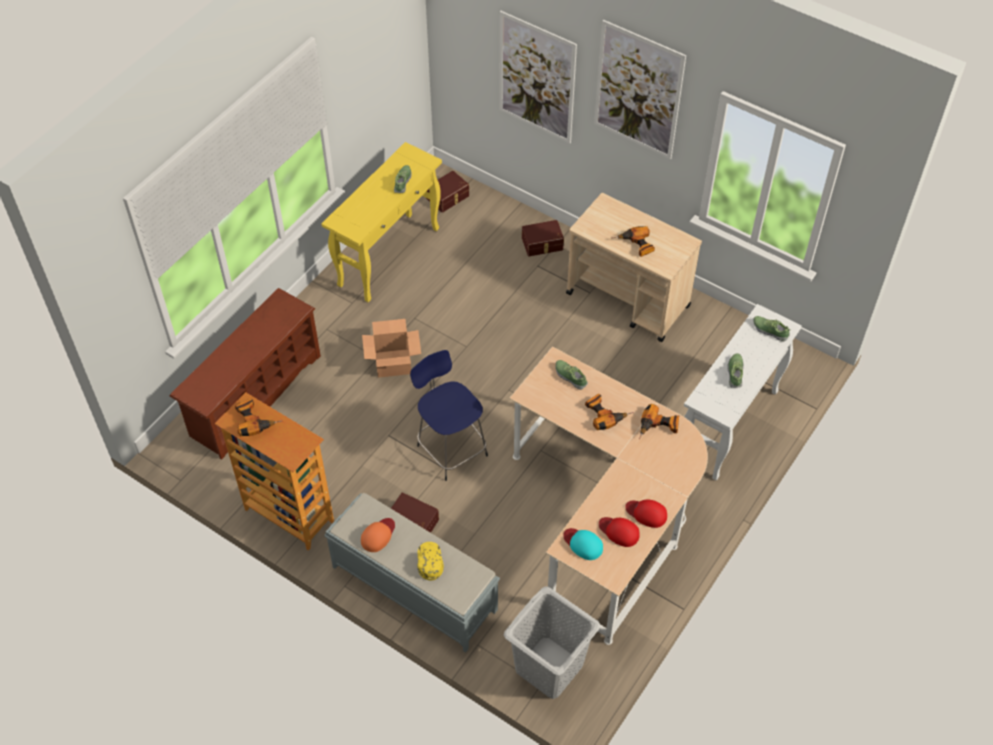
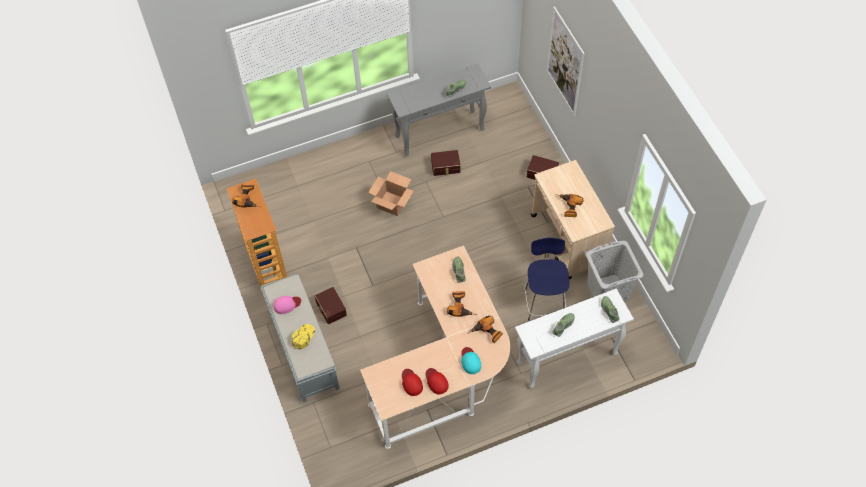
camera: 35 degrees right, 5 degrees up
brown shoe rack [170,288,321,460] -> none
yellow console table [321,142,442,302] -> grey console table [387,63,491,157]
orange cap [361,518,395,552] -> pink cap [273,296,301,314]
blue stool [410,350,488,481] -> blue stool moved to [524,238,570,321]
brown storage box [426,171,469,213] -> brown storage box moved to [431,150,460,176]
grey laundry basket [504,586,600,699] -> grey laundry basket moved to [586,240,643,302]
turquoise cap [563,528,603,560] -> turquoise cap moved to [461,347,481,374]
picture [594,20,686,159] -> none

